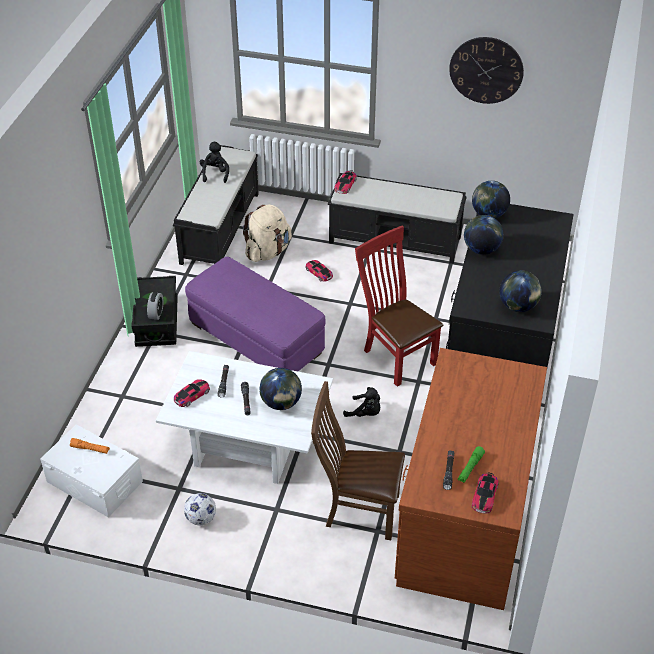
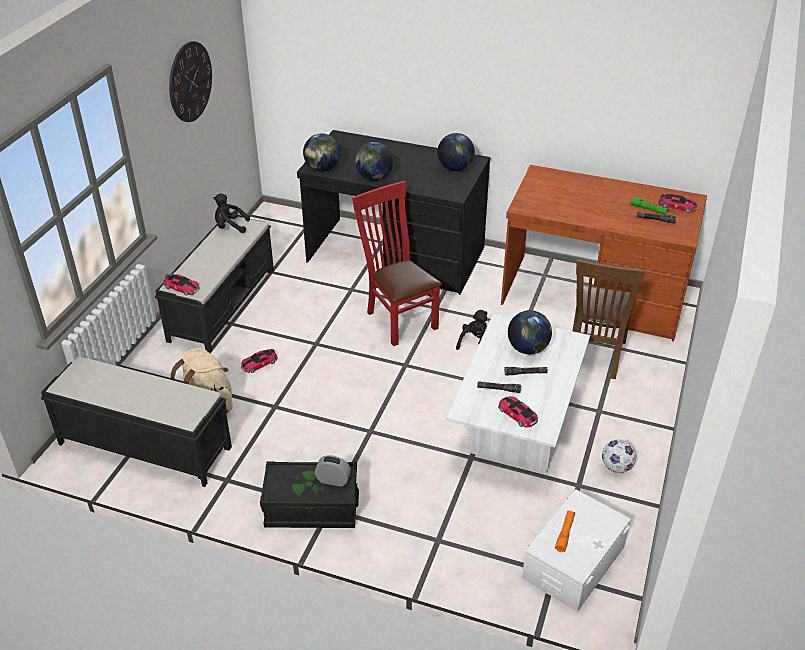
camera: 85 degrees left, 5 degrees down
purple ottoman [185,257,325,371] -> none
black plush toy [200,142,229,183] -> black plush toy moved to [213,194,250,233]
red chair [355,226,443,387] -> red chair turned 90 degrees clockwise [352,181,442,346]

